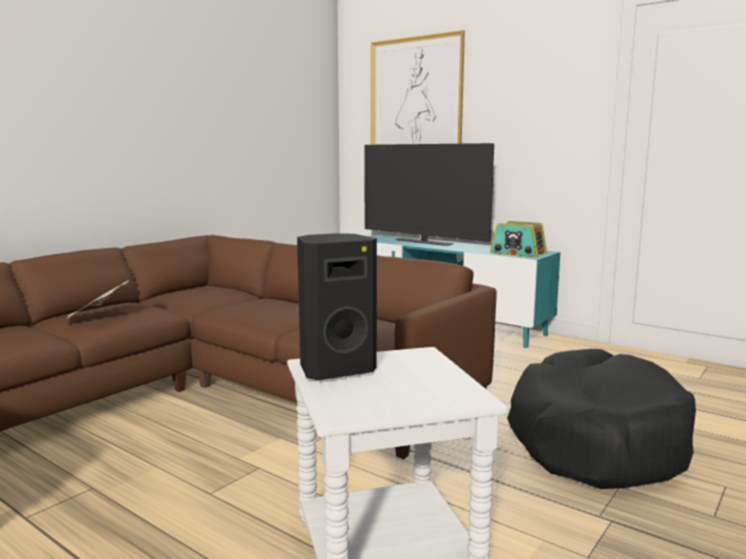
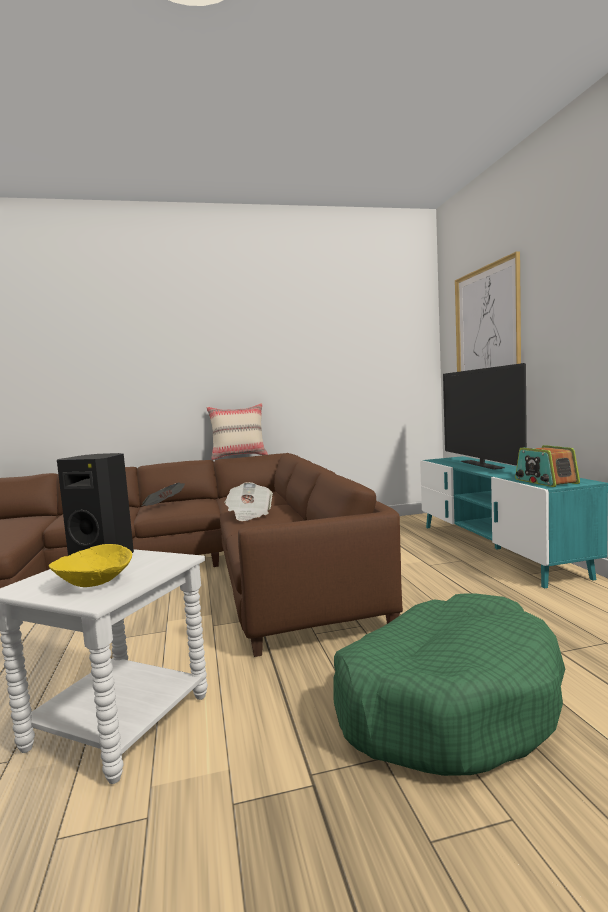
camera: 40 degrees right, 5 degrees down
black dog bed [507,349,696,489] -> green dog bed [333,593,565,776]
none -> yellow bowl [49,544,132,587]
none -> beige pillow [206,403,268,460]
none -> newspaper [225,482,273,521]

